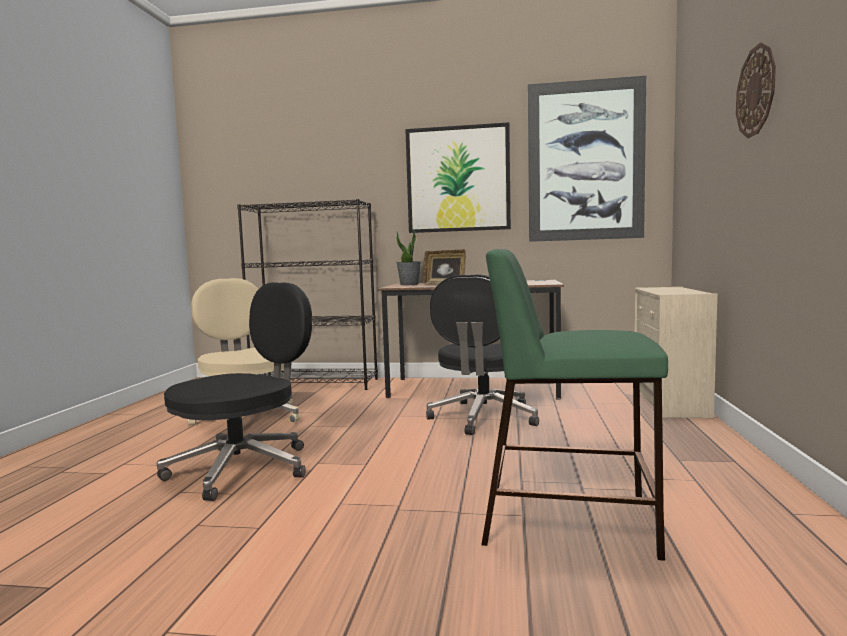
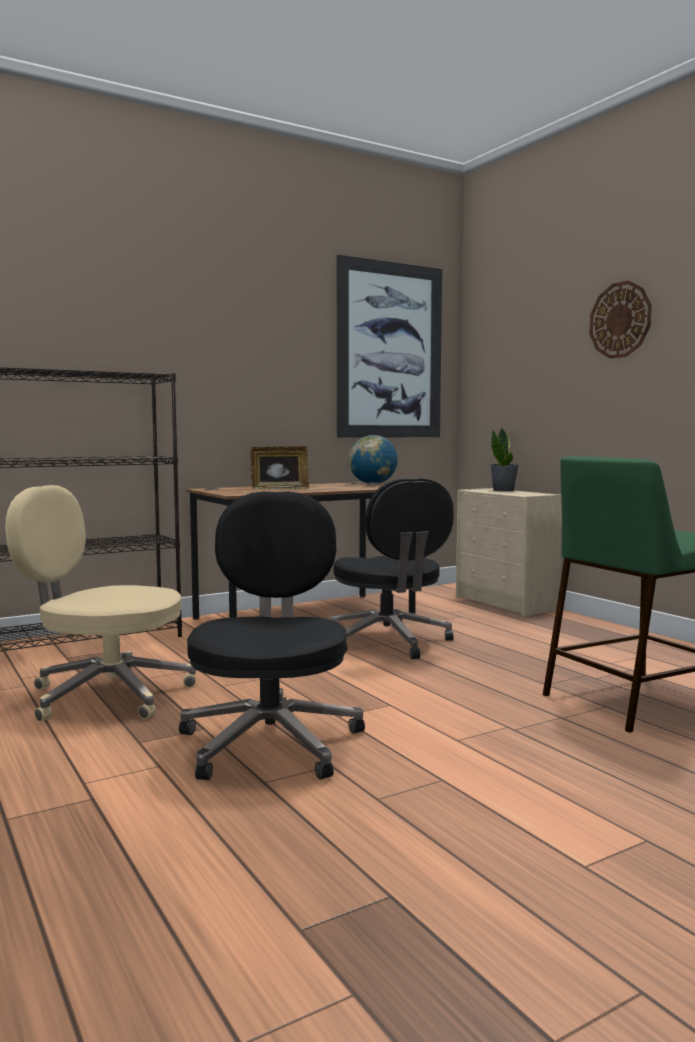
camera: 40 degrees left, 0 degrees up
potted plant [396,230,421,285] -> potted plant moved to [490,428,519,491]
picture [405,122,511,233] -> none
none -> globe [349,435,398,485]

